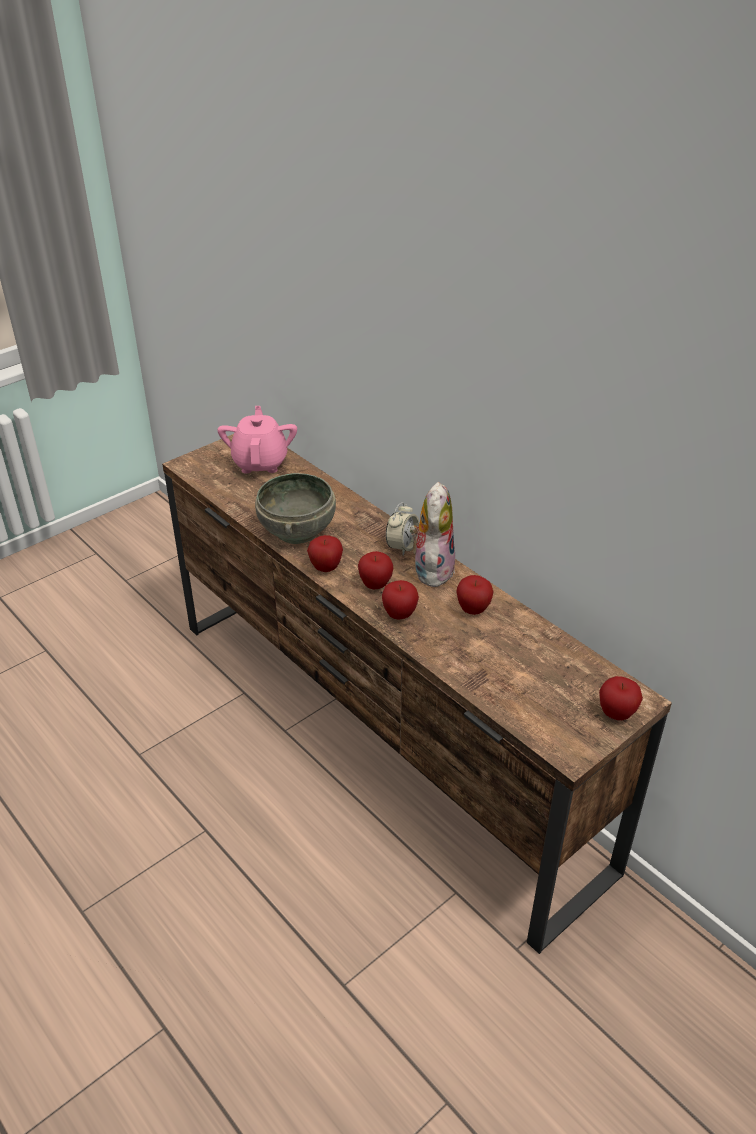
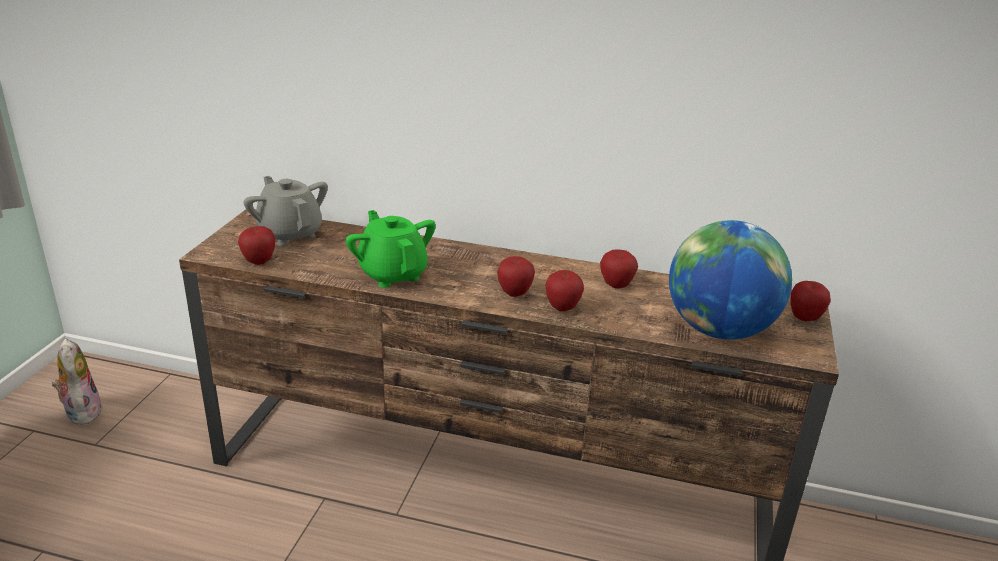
camera: 35 degrees left, 10 degrees down
pink teapot [217,406,297,474] -> grey teapot [244,176,328,245]
grey bowl [255,473,336,544] -> green teapot [346,210,436,288]
apple [307,535,343,572] -> apple moved to [238,226,276,265]
alarm clock [386,502,420,555] -> none
plush toy [410,482,455,589] -> plush toy moved to [51,339,103,425]
none -> globe [669,220,792,340]

